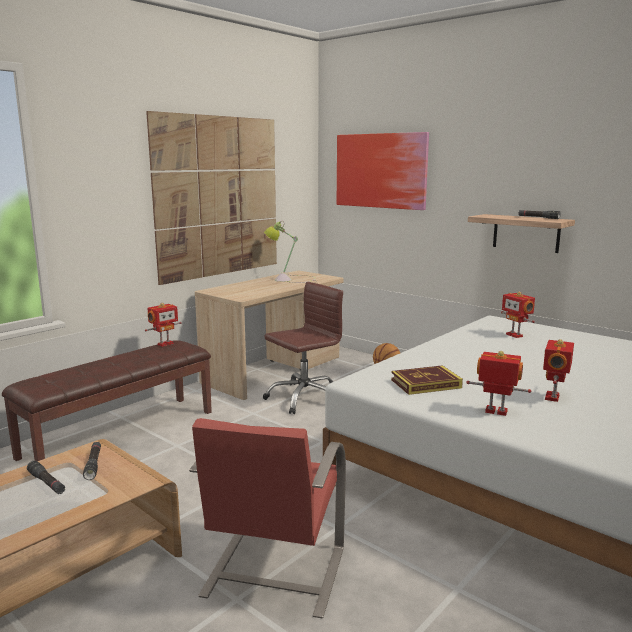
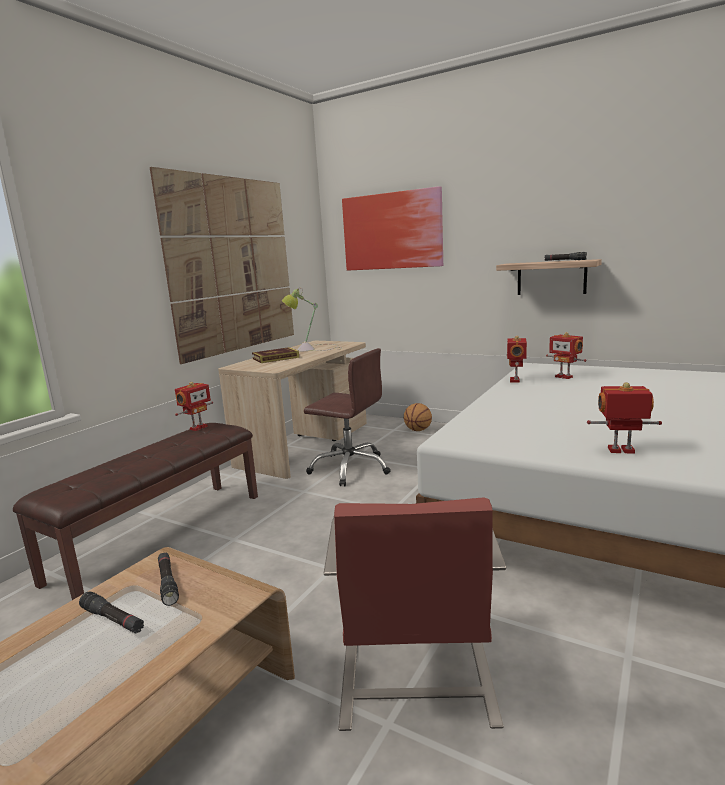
camera: 10 degrees left, 0 degrees up
brown office chair [263,282,343,414] -> brown office chair turned 75 degrees clockwise [304,348,391,486]
book [391,365,463,395] -> book moved to [252,347,299,363]
toy robot [543,339,574,402] -> toy robot moved to [507,336,527,382]

